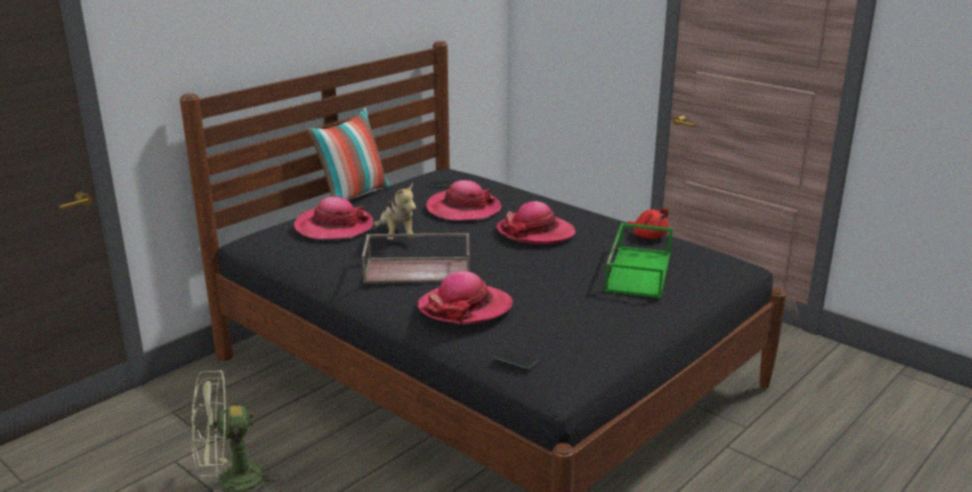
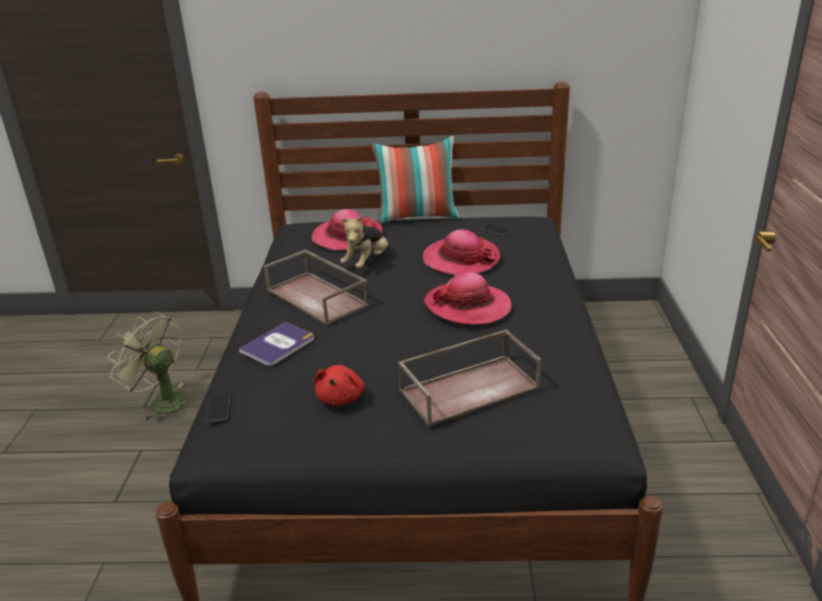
camera: 50 degrees right, 5 degrees up
hat [418,271,513,325] -> book [239,322,314,366]
green tray [605,223,673,298] -> brown tray [398,329,541,427]
red plush toy [627,208,669,239] -> red plush toy moved to [315,365,364,406]

